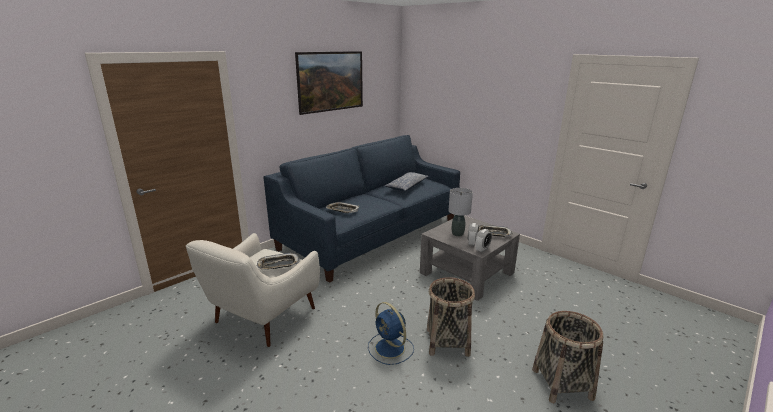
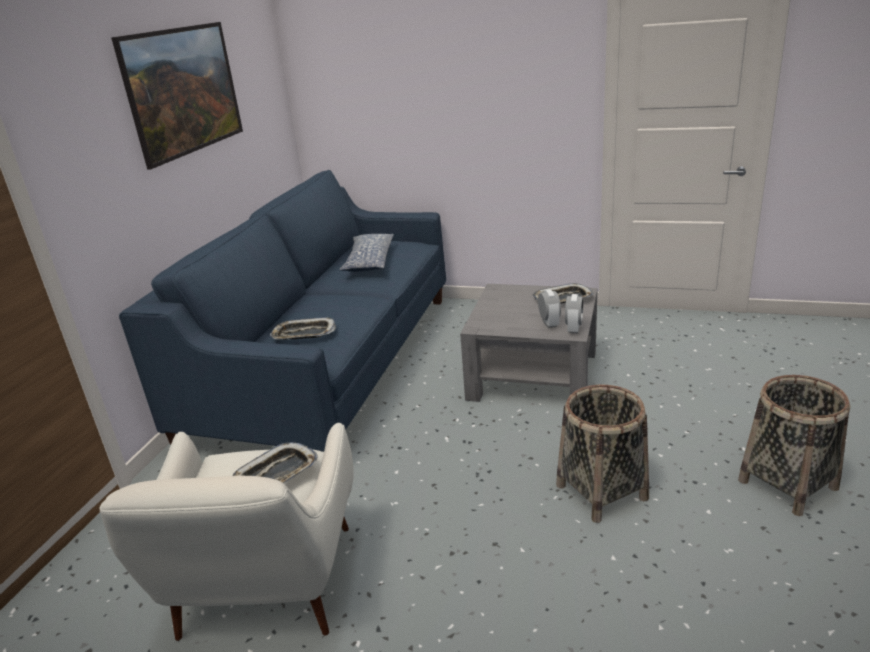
camera: 25 degrees left, 5 degrees up
blue fan [368,302,414,365] -> none
grey table lamp [448,188,473,237] -> none

